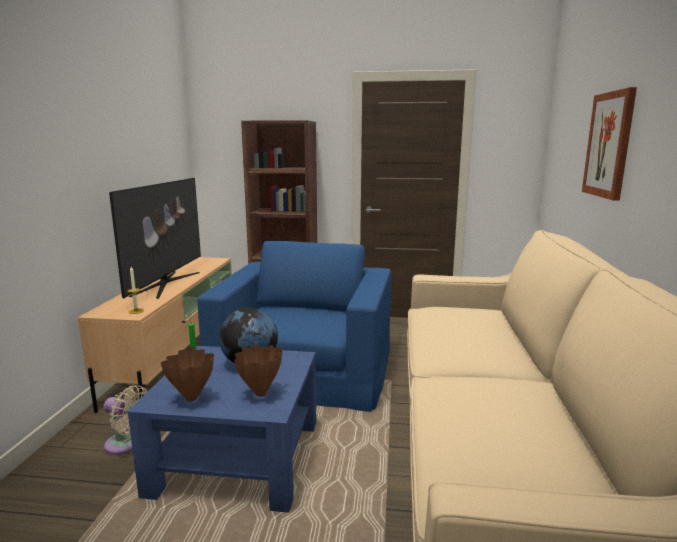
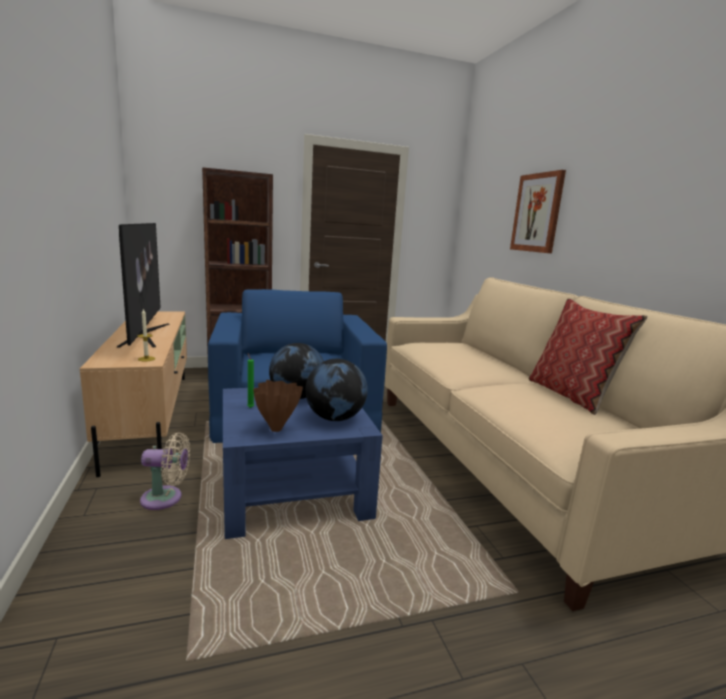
camera: 25 degrees left, 0 degrees up
brown vase [234,345,283,397] -> globe [305,359,368,421]
none -> pillow [528,298,648,415]

